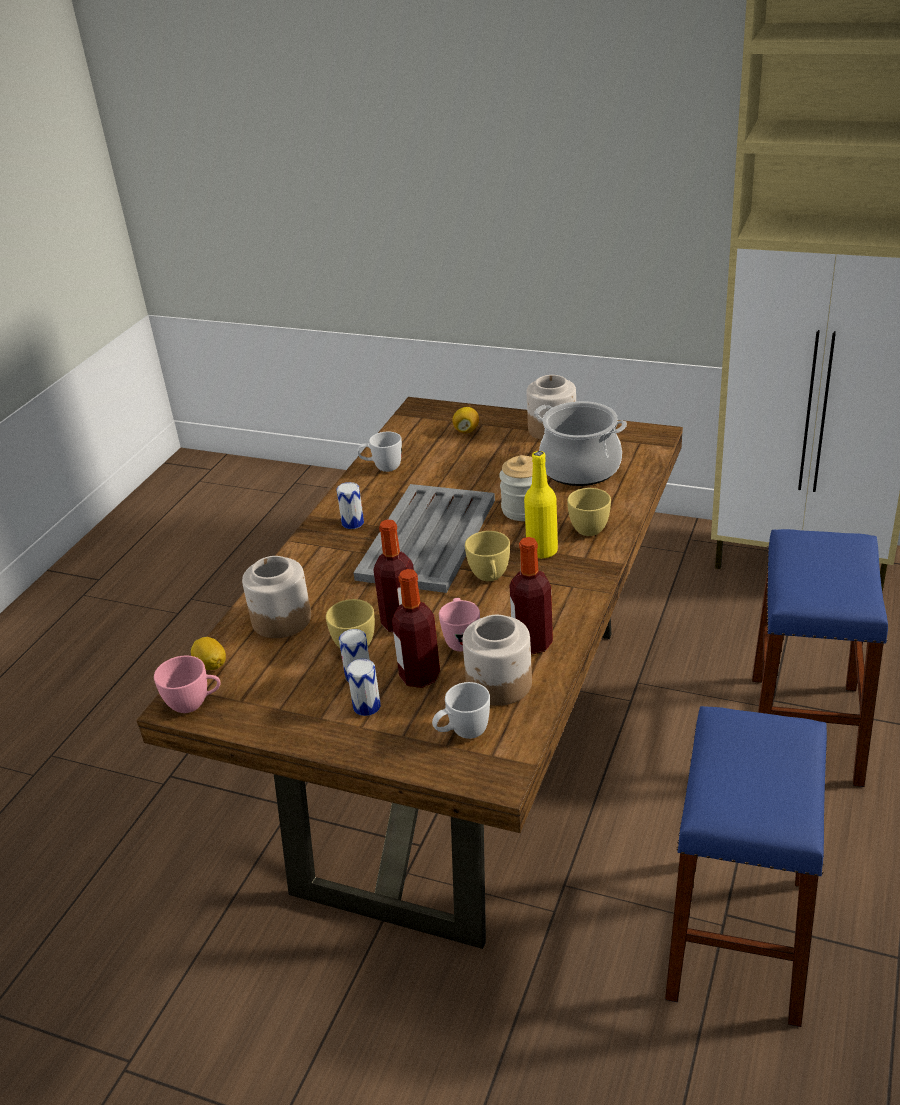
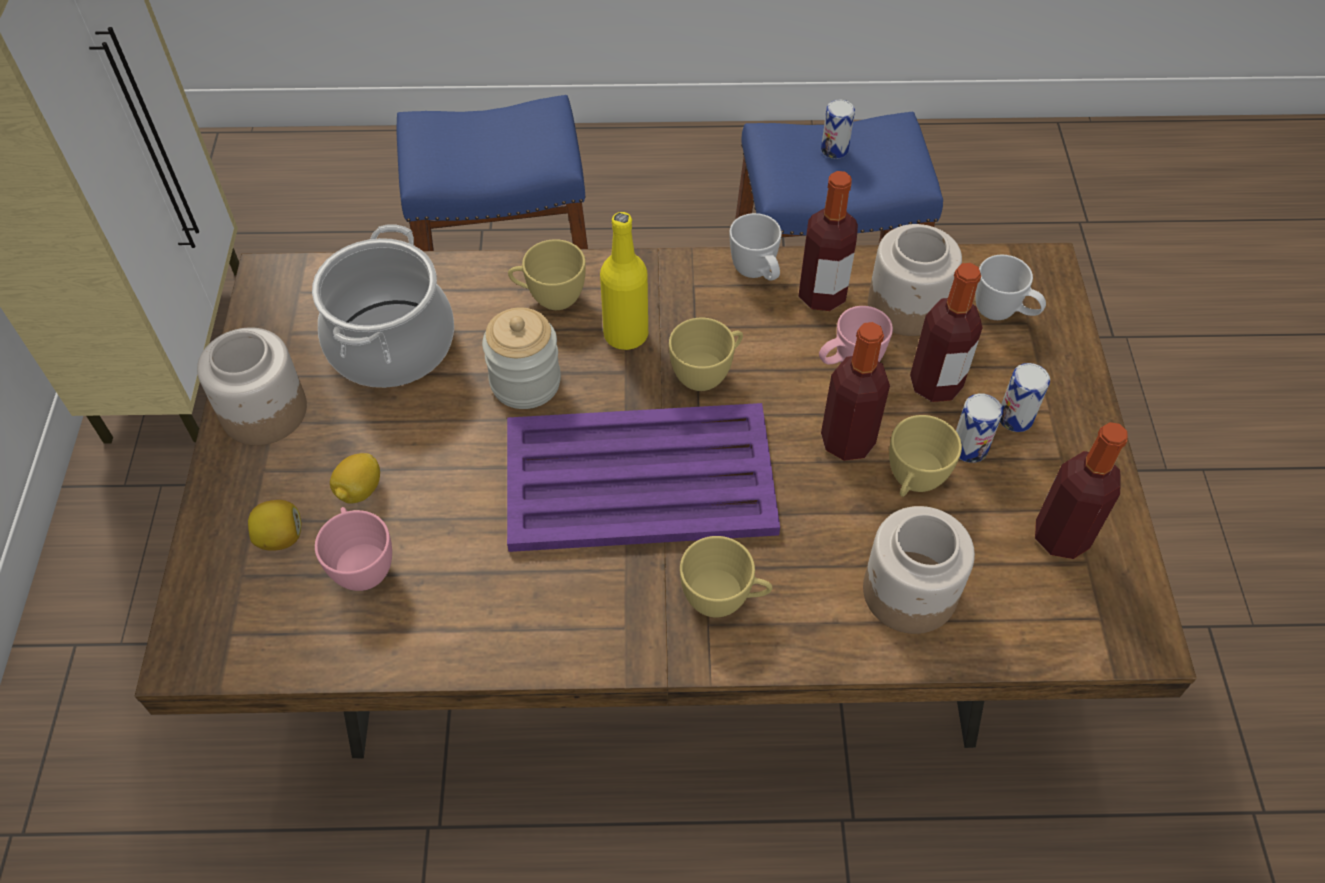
camera: 115 degrees left, 20 degrees up
pink cup [154,656,221,713] -> pink cup moved to [315,507,392,591]
lemon [191,637,226,670] -> lemon moved to [330,453,380,504]
can [337,482,364,529] -> can moved to [821,100,855,159]
grey tray [354,484,495,593] -> purple tray [507,403,780,552]
white mug [357,432,402,472] -> white mug moved to [730,213,782,281]
none -> yellow cup [680,536,772,617]
none -> bottle [1035,422,1127,559]

